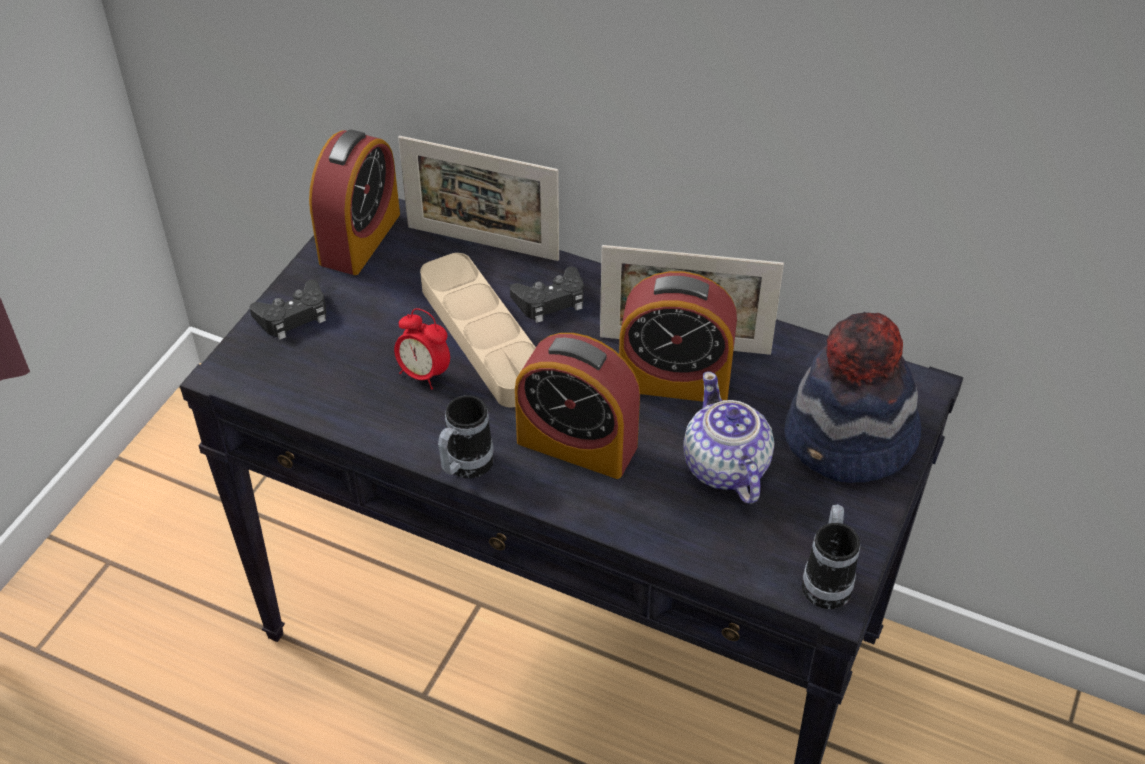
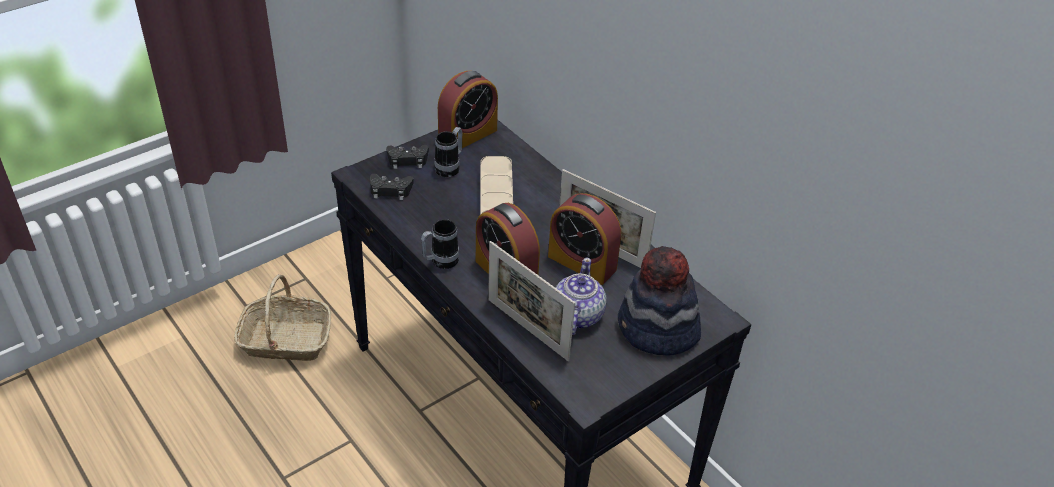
camera: 25 degrees right, 5 degrees down
alarm clock [394,308,450,390] -> none
picture frame [398,136,559,261] -> picture frame moved to [488,241,575,361]
black game controller [510,267,584,323] -> black game controller moved to [370,174,414,200]
mug [802,504,860,609] -> mug moved to [434,127,463,177]
none -> basket [234,274,331,361]

